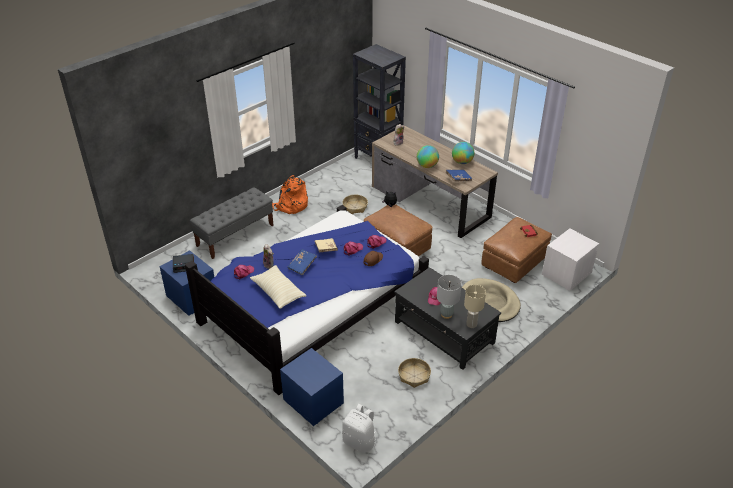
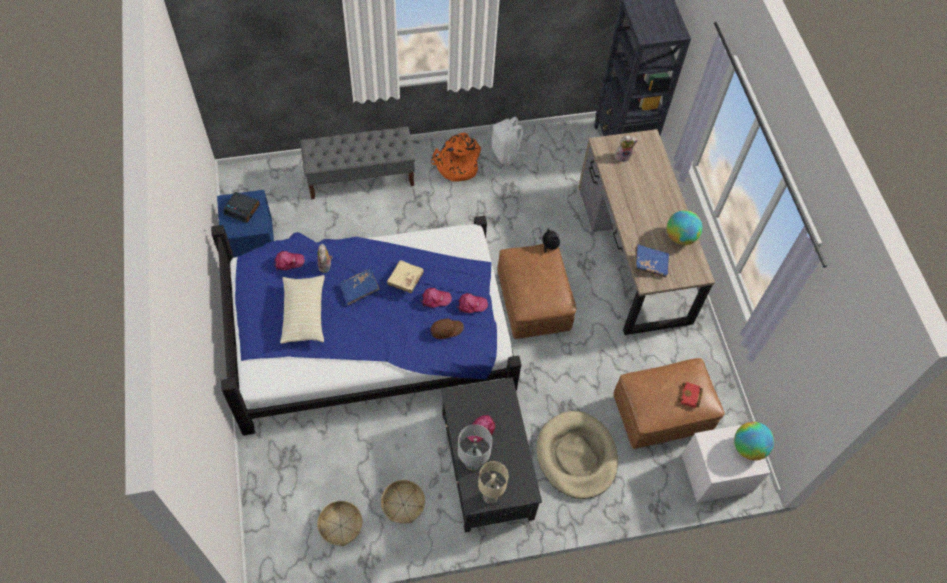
camera: 30 degrees right, 20 degrees up
blue nightstand [280,348,344,426] -> none
basket [342,195,368,214] -> basket moved to [317,501,362,546]
white backpack [342,404,376,453] -> white backpack moved to [492,117,526,164]
globe [417,145,439,168] -> globe moved to [734,422,774,460]

